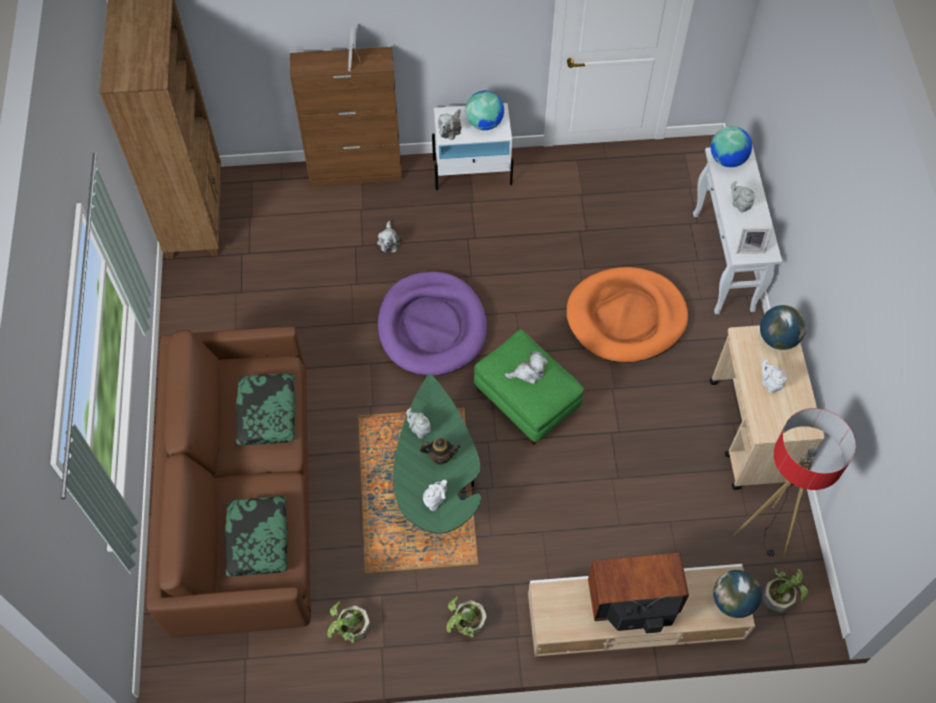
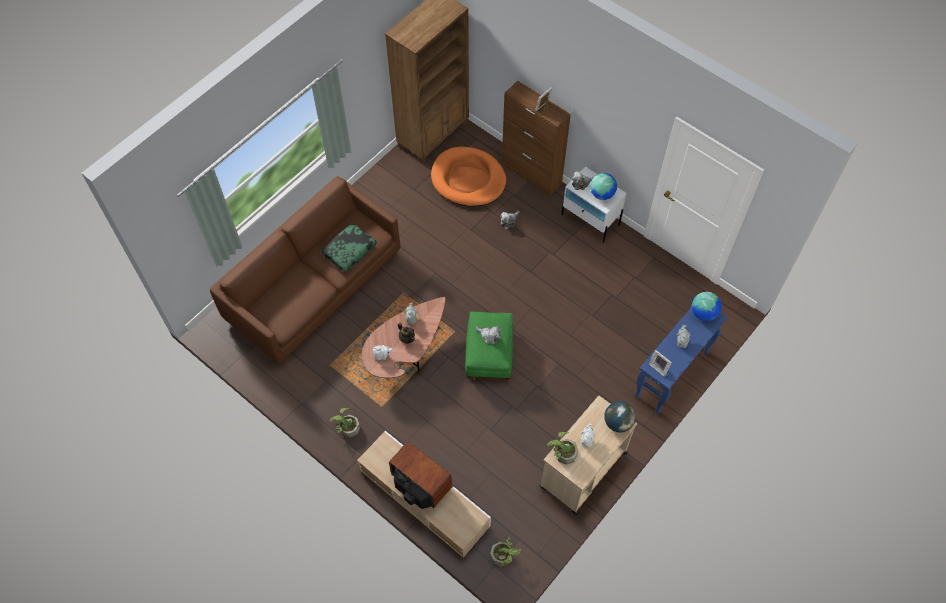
camera: 45 degrees right, 0 degrees up
pillow [225,496,288,577] -> none
potted plant [327,601,371,643] -> potted plant moved to [547,432,578,465]
purple dog bed [378,271,487,376] -> none
green coffee table [393,374,481,534] -> brown coffee table [362,297,445,378]
orange dog bed [567,267,688,363] -> orange dog bed moved to [431,147,506,207]
white console table [693,145,782,315] -> blue console table [634,307,728,414]
globe [713,570,762,618] -> none
floor lamp [733,408,856,558] -> none

